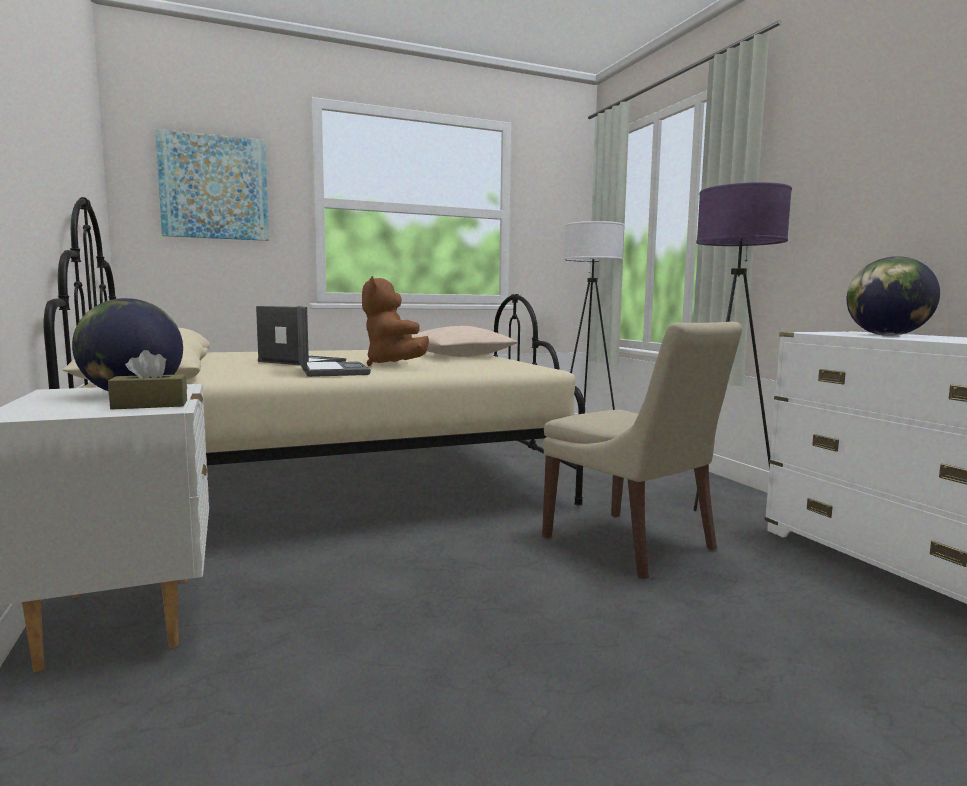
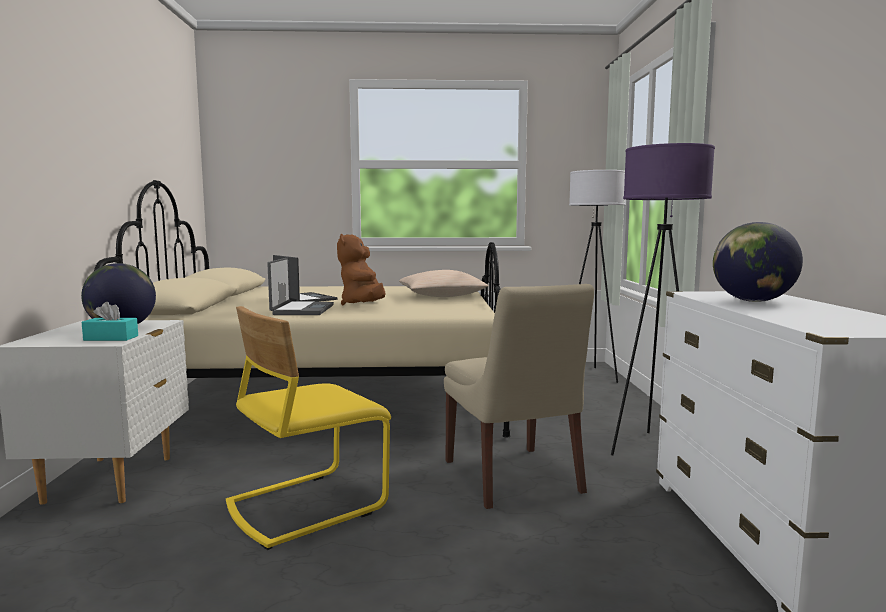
camera: 20 degrees right, 0 degrees up
brown tissue box [108,350,187,410] -> turquoise tissue box [82,302,138,341]
picture [155,129,269,241] -> none
none -> yellow chair [226,306,391,550]

